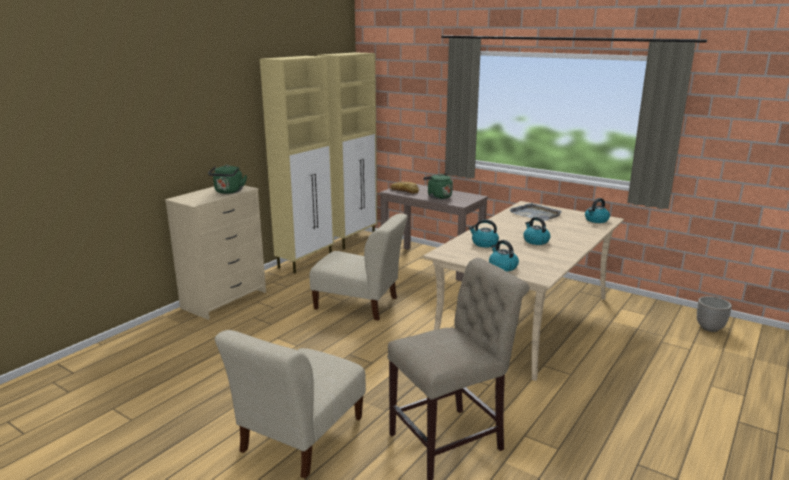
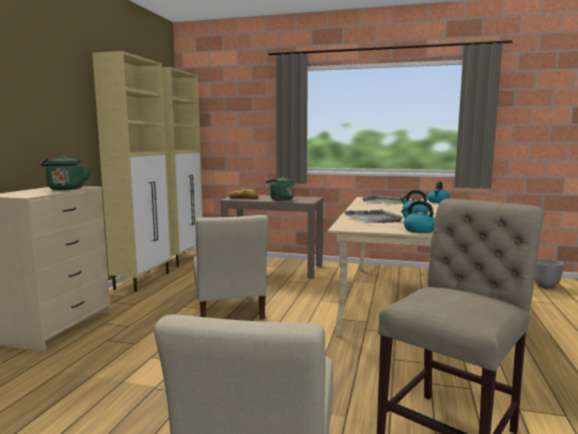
camera: 20 degrees left, 10 degrees down
beige chair [310,214,408,321] -> beige chair turned 75 degrees clockwise [193,215,268,320]
kettle [469,219,499,247] -> grey tray [343,209,403,223]

